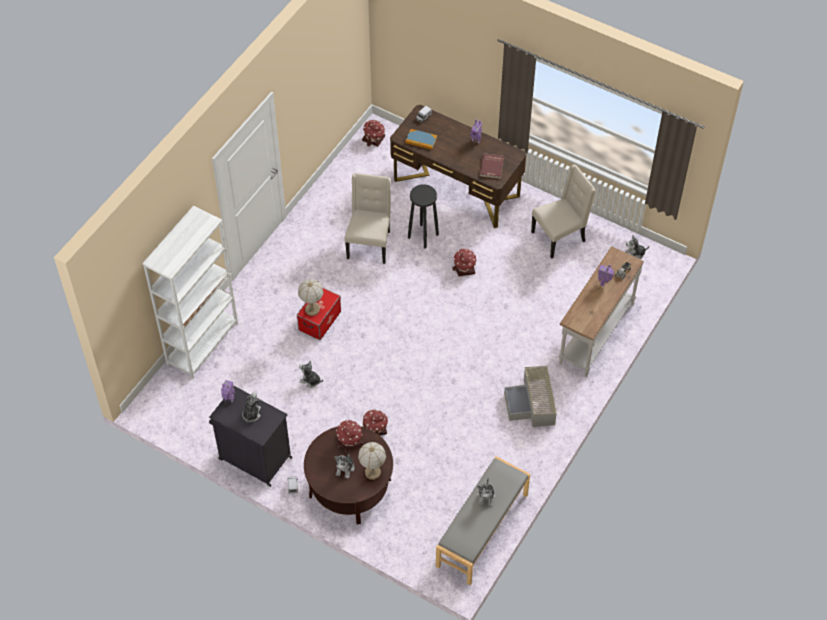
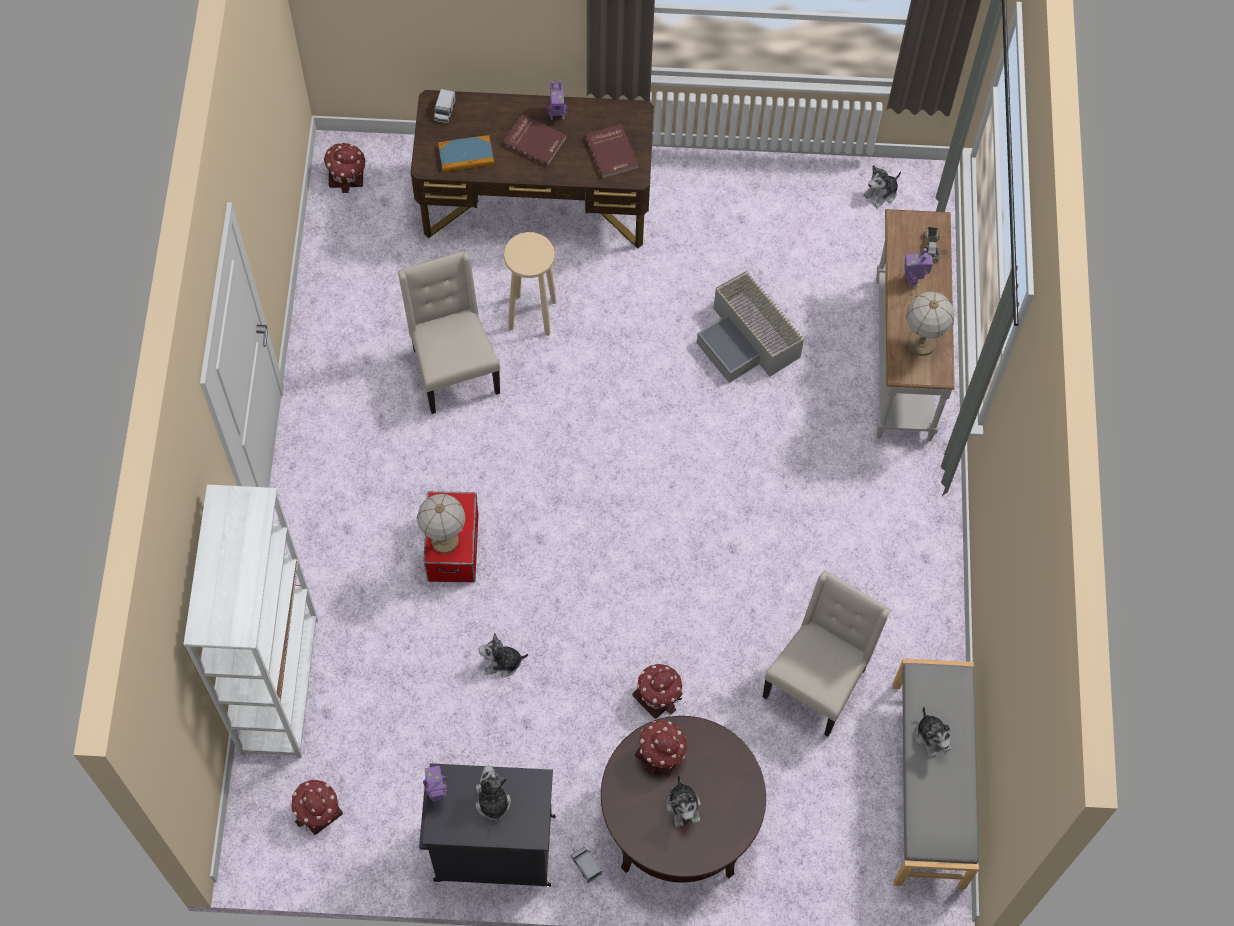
camera: 30 degrees left, 10 degrees up
table lamp [358,442,386,480] -> table lamp moved to [906,291,954,356]
black stool [408,184,439,248] -> beige stool [504,232,556,336]
toy house [452,248,476,277] -> toy house moved to [290,779,343,835]
grey storage box [504,366,557,427] -> grey storage box moved to [697,270,805,383]
beige chair [531,165,595,259] -> beige chair moved to [763,571,891,737]
none -> red book [502,114,567,166]

